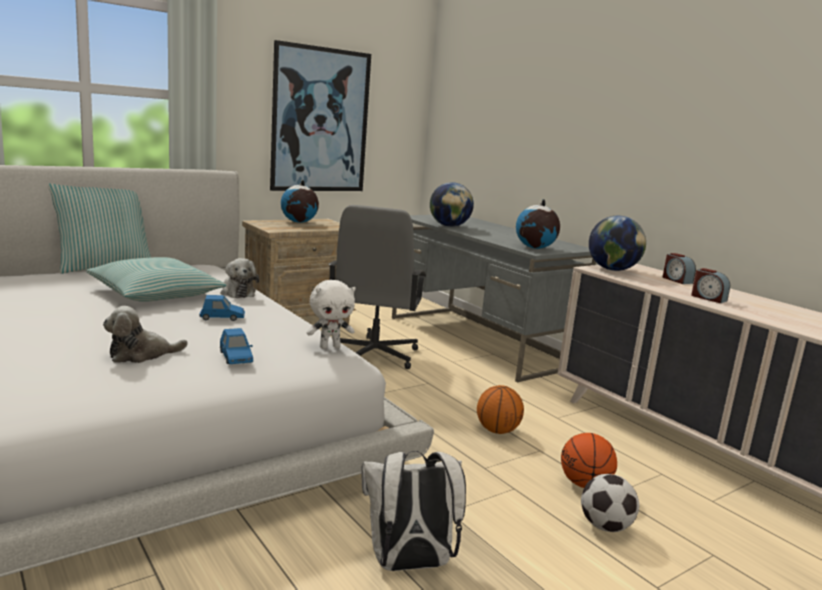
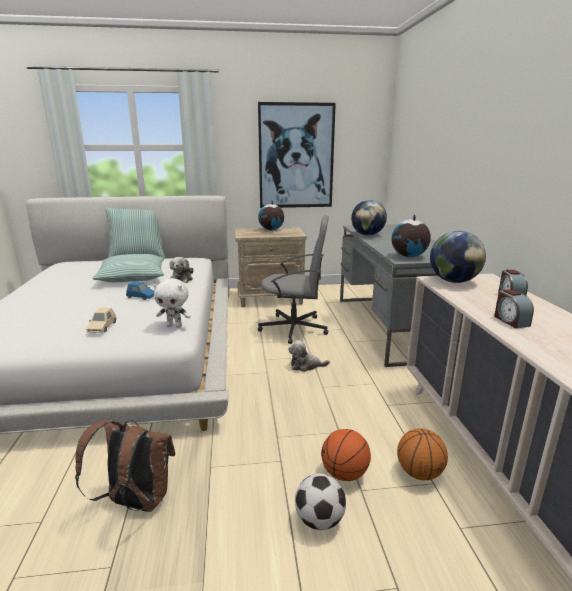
camera: 30 degrees right, 5 degrees up
plush toy [103,306,188,363] -> plush toy moved to [288,340,330,372]
blue toy car [220,328,253,364] -> beige toy car [86,307,116,333]
grey office chair [329,205,426,369] -> grey office chair turned 120 degrees counterclockwise [258,215,329,344]
white backpack [362,451,466,571] -> brown backpack [75,419,175,512]
basketball [477,385,524,434] -> basketball moved to [397,428,448,480]

